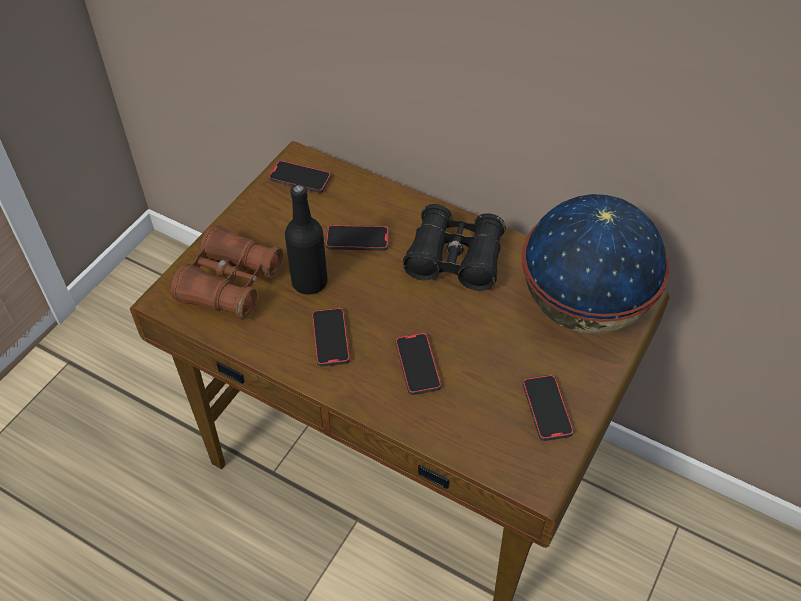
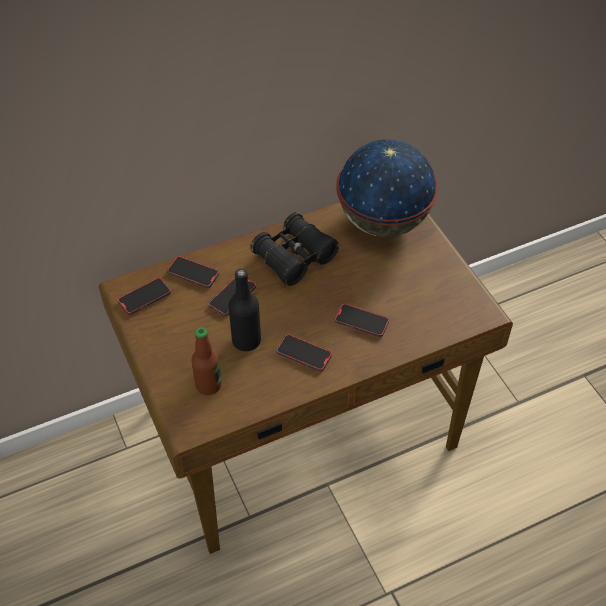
camera: 55 degrees left, 0 degrees up
brown binoculars [171,225,284,320] -> bottle [191,327,222,395]
phone [523,375,574,441] -> phone moved to [167,256,219,288]

